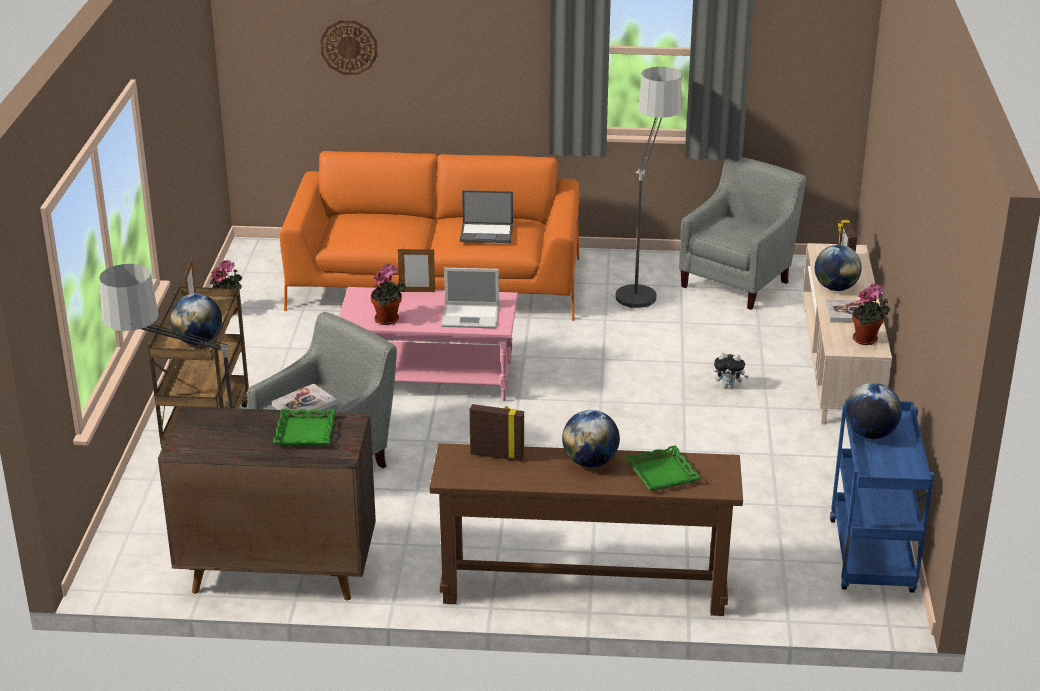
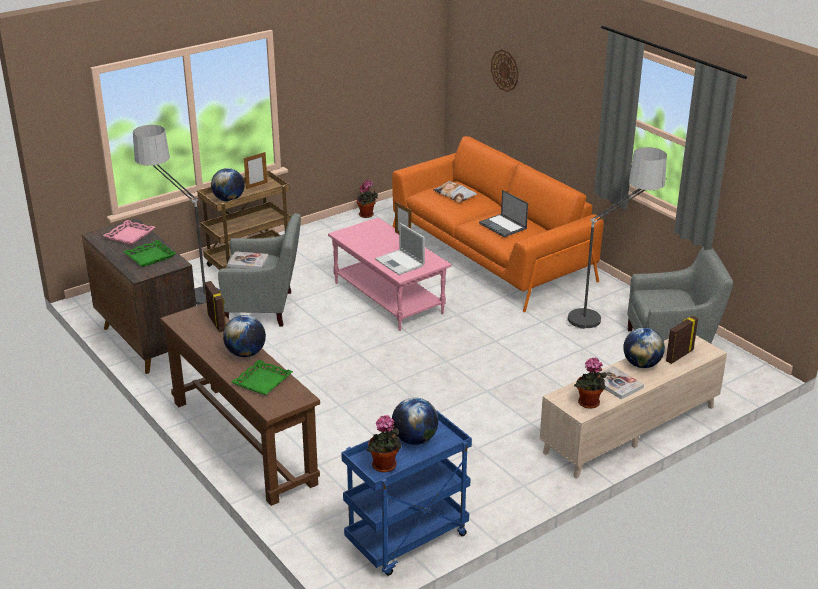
camera: 50 degrees right, 0 degrees up
potted plant [371,264,406,325] -> potted plant moved to [366,415,402,473]
plush toy [714,352,749,389] -> none
none -> pink tray [103,220,155,245]
none -> pillow [433,181,477,203]

